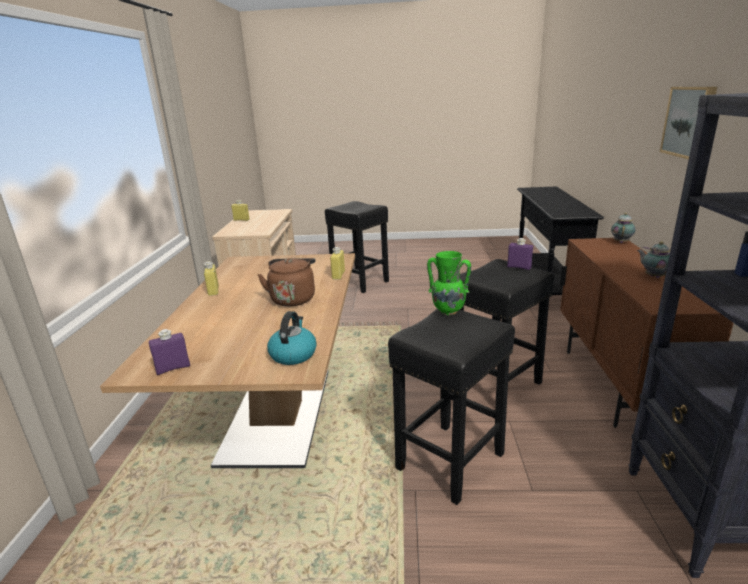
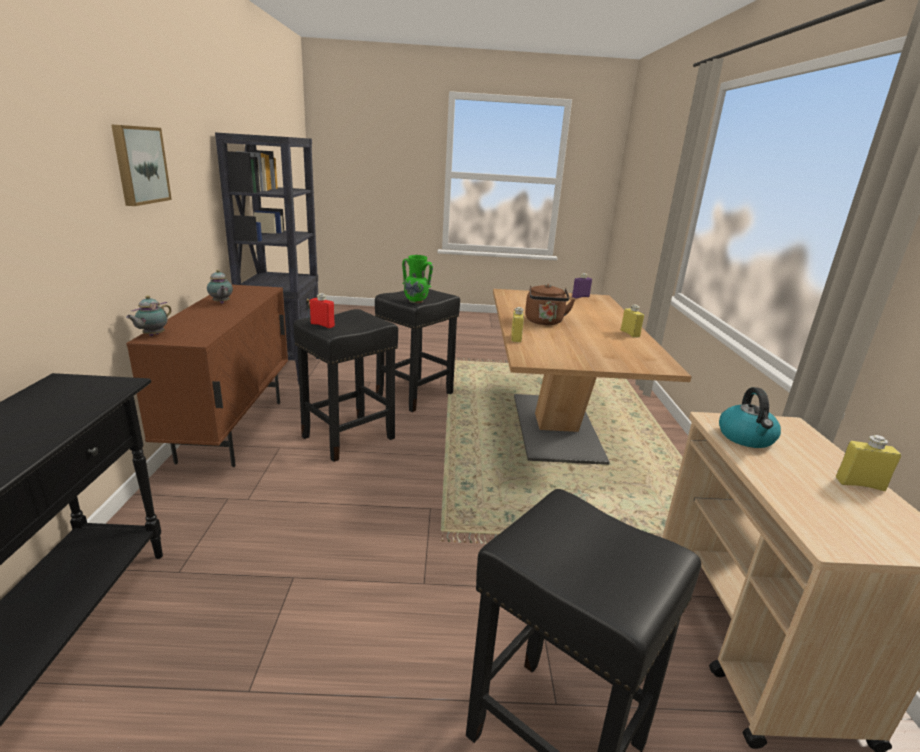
camera: 175 degrees right, 0 degrees up
kettle [267,311,317,365] -> kettle moved to [719,387,781,448]
purple bottle [507,238,533,270] -> red bottle [310,293,335,328]

